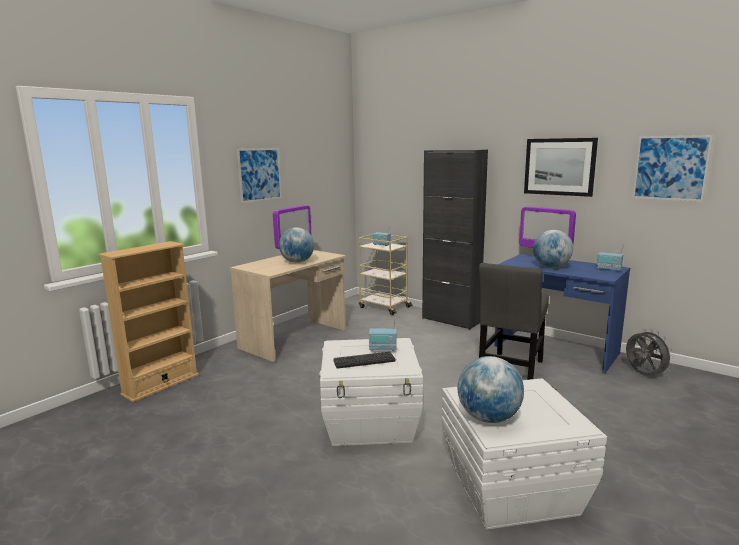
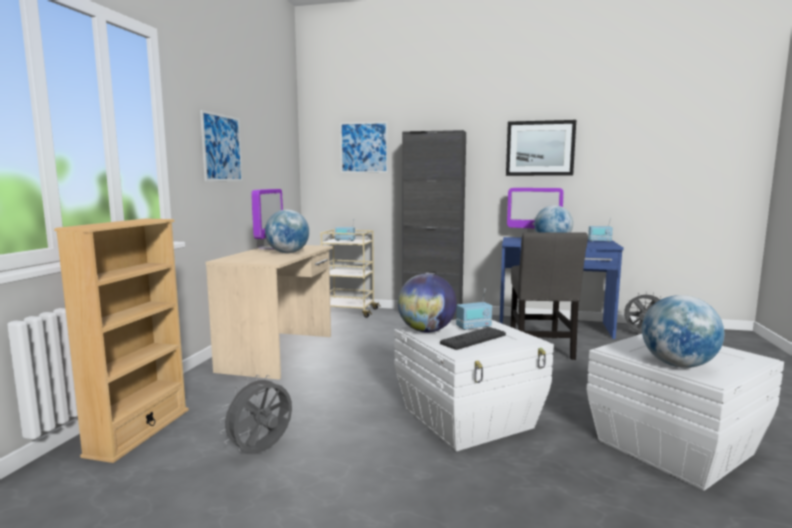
camera: 25 degrees left, 5 degrees down
picture [632,135,713,202] -> picture moved to [340,121,388,173]
none -> grey fan [219,375,292,453]
none -> globe [398,274,457,333]

